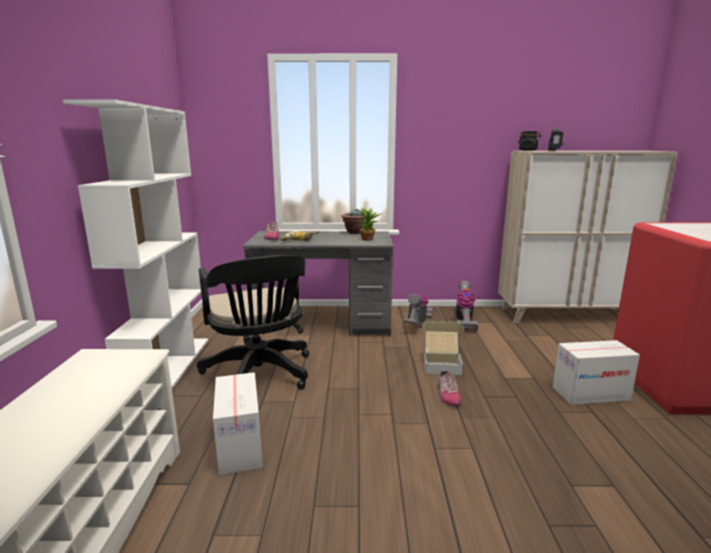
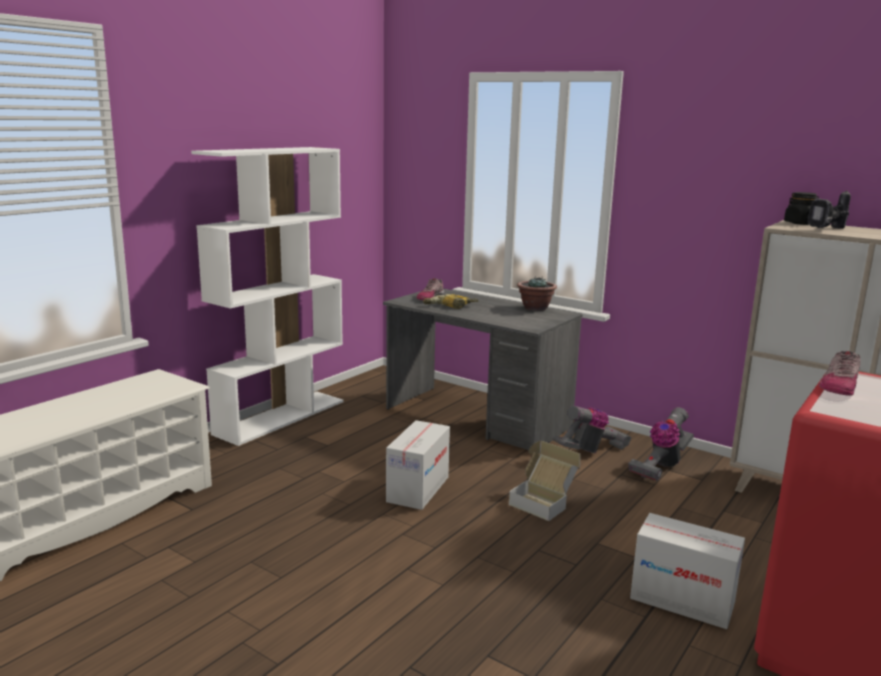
camera: 35 degrees right, 0 degrees up
black office chair [197,255,309,389] -> none
cardboard box [213,372,263,475] -> cardboard box moved to [386,420,450,510]
potted plant [357,207,383,241] -> none
shoe [438,370,461,406] -> shoe moved to [819,351,861,396]

